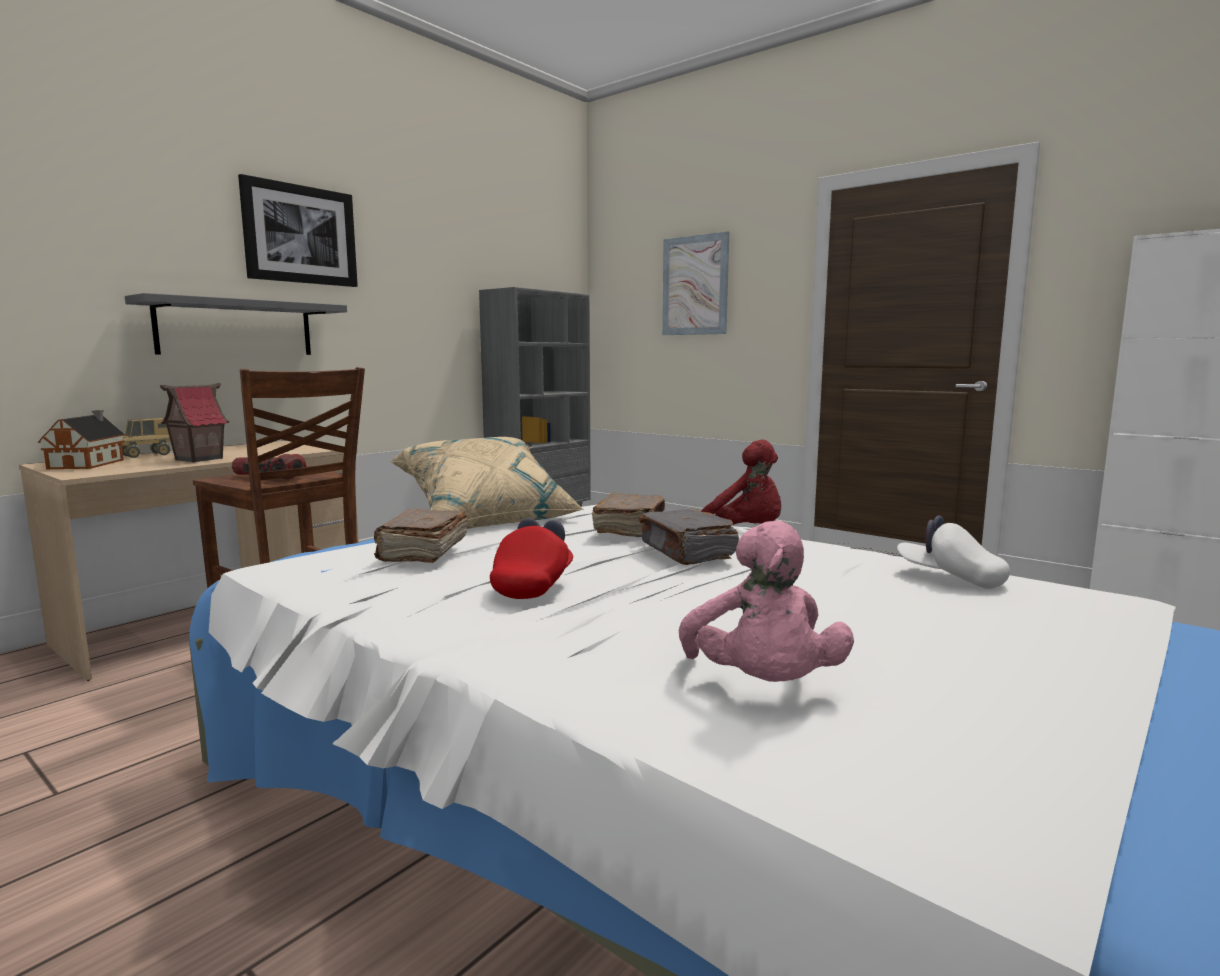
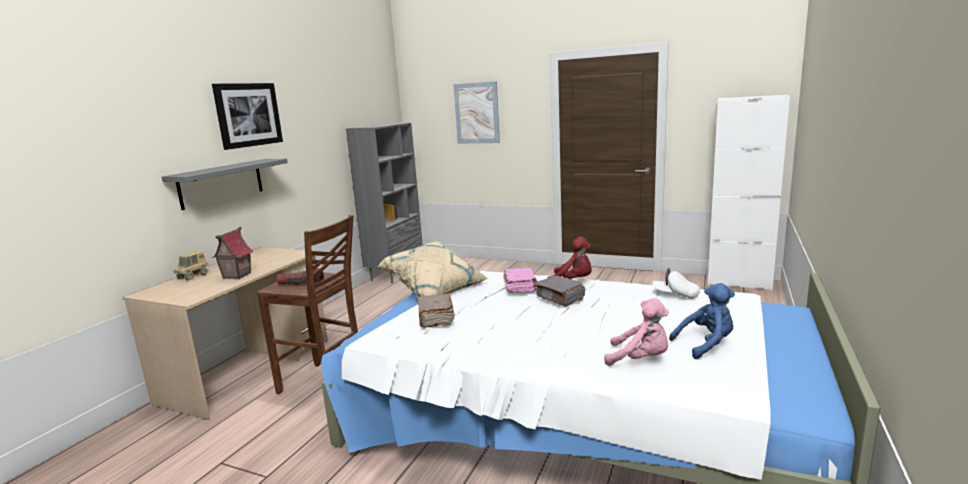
camera: 15 degrees left, 5 degrees up
toy house [38,410,125,470] -> none
red cap [490,518,573,599] -> none
brown book [592,493,665,537] -> pink book [503,268,537,293]
pink plush toy [679,520,854,682] -> pink plush toy turned 45 degrees counterclockwise [604,298,669,366]
none -> blue plush toy [669,283,735,359]

